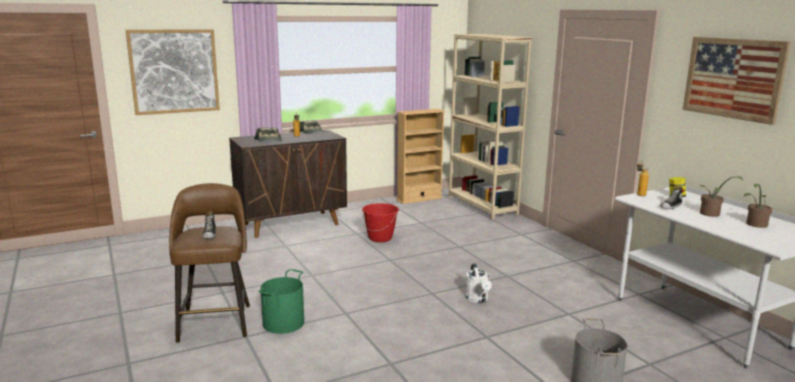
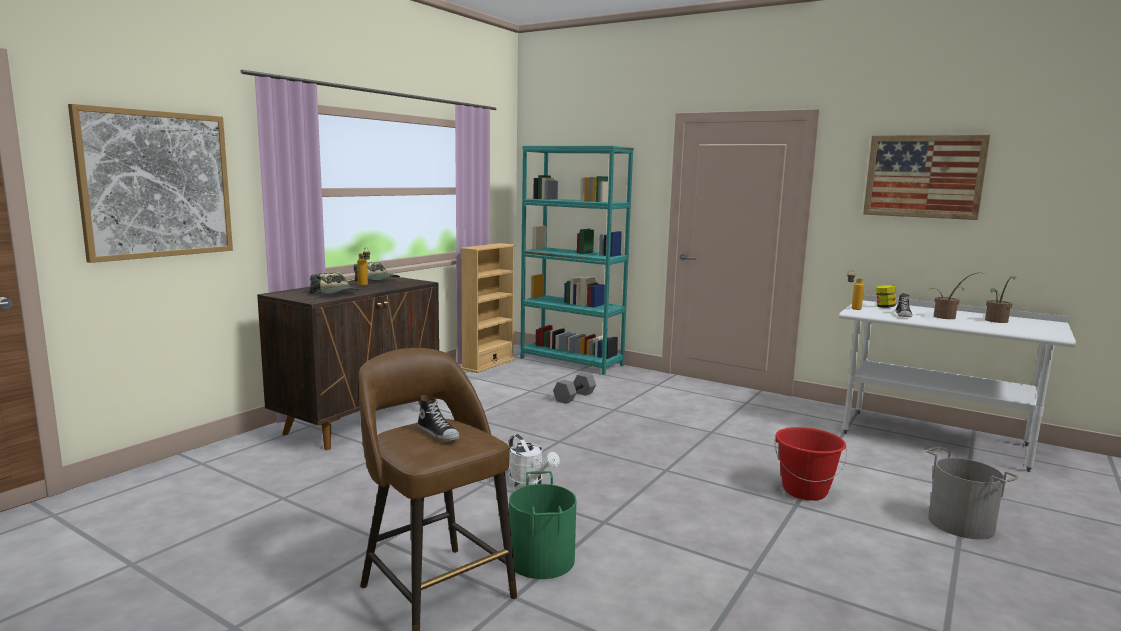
camera: 30 degrees left, 5 degrees down
red bucket [362,203,399,242] -> red bucket moved to [774,427,847,501]
beige bookcase [448,34,532,220] -> turquoise bookcase [520,146,634,375]
white watering can [465,263,492,303] -> white watering can moved to [509,434,560,488]
none -> grey dumbbell [553,373,596,404]

